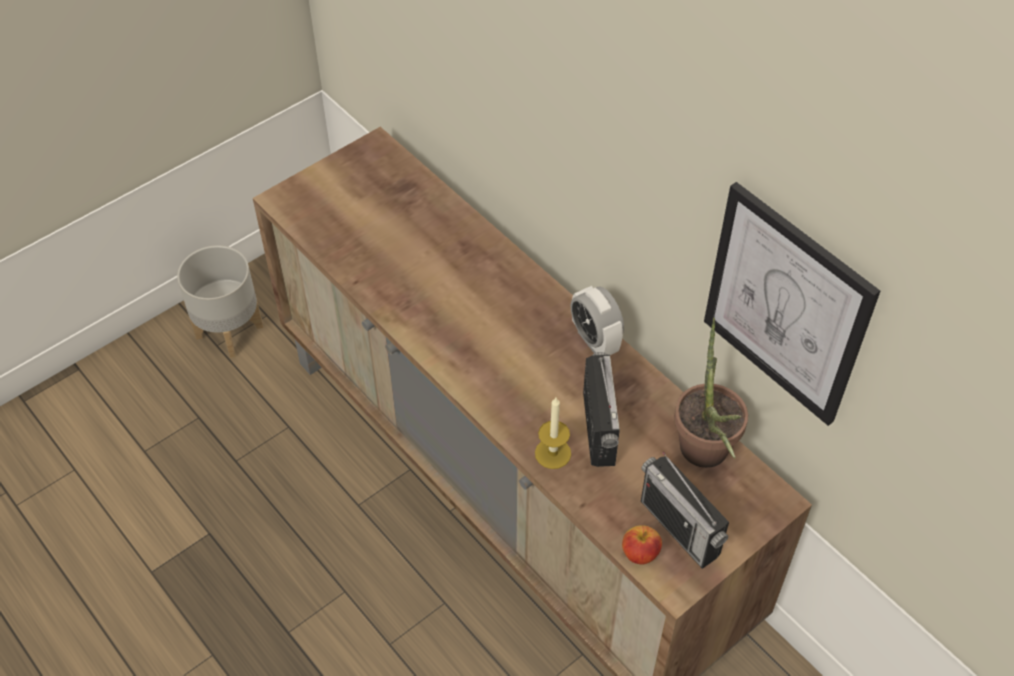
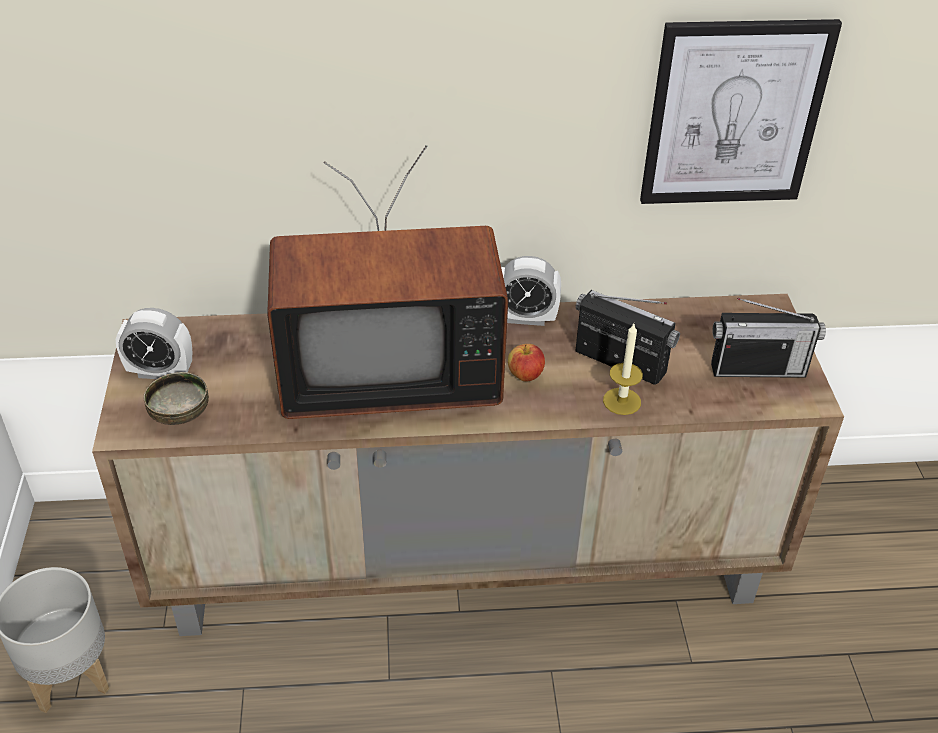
camera: 55 degrees left, 10 degrees down
apple [622,526,662,565] -> apple moved to [508,344,545,381]
potted plant [674,318,748,468] -> none
none -> alarm clock [116,308,192,379]
none -> bowl [143,372,209,425]
none -> television [267,145,508,419]

